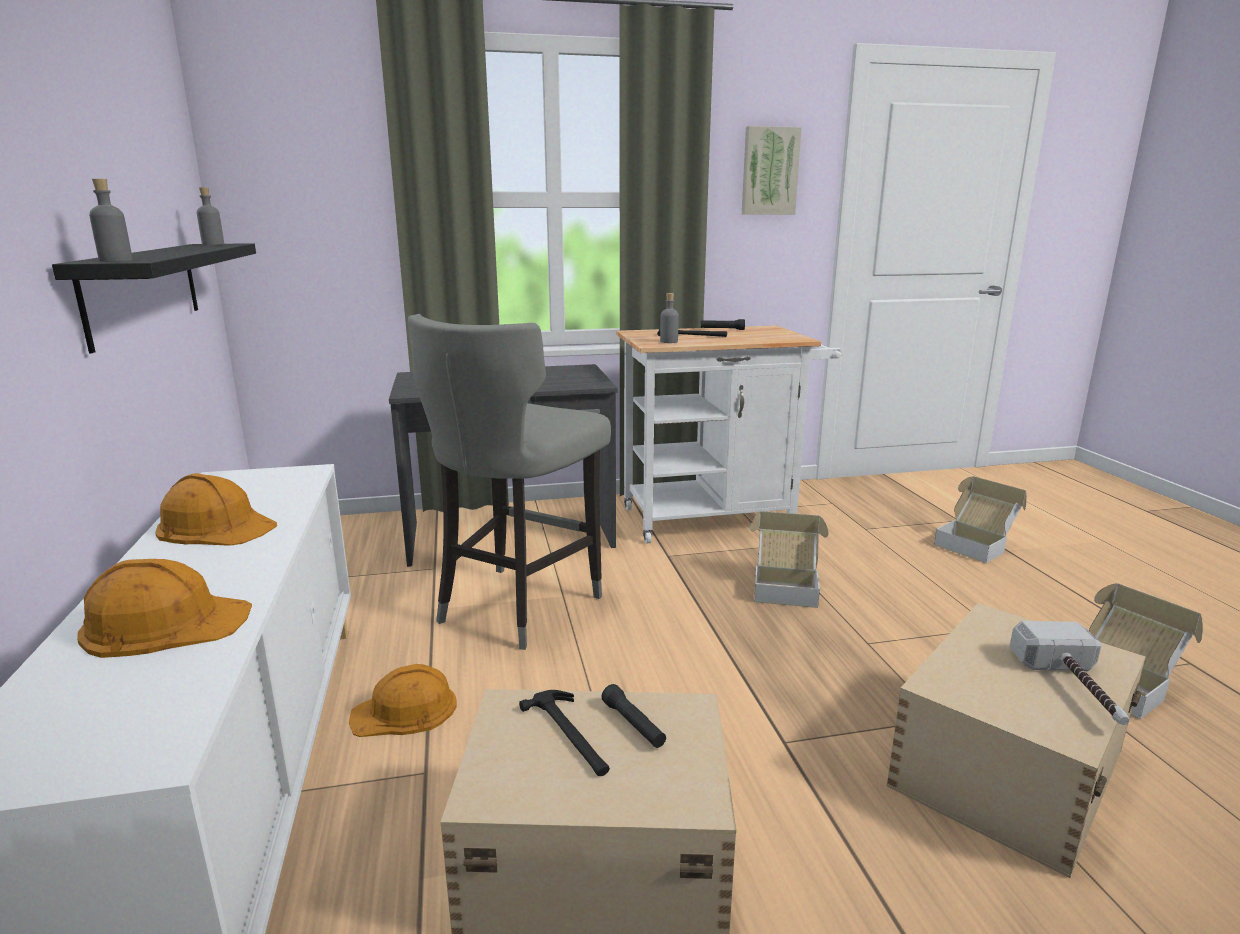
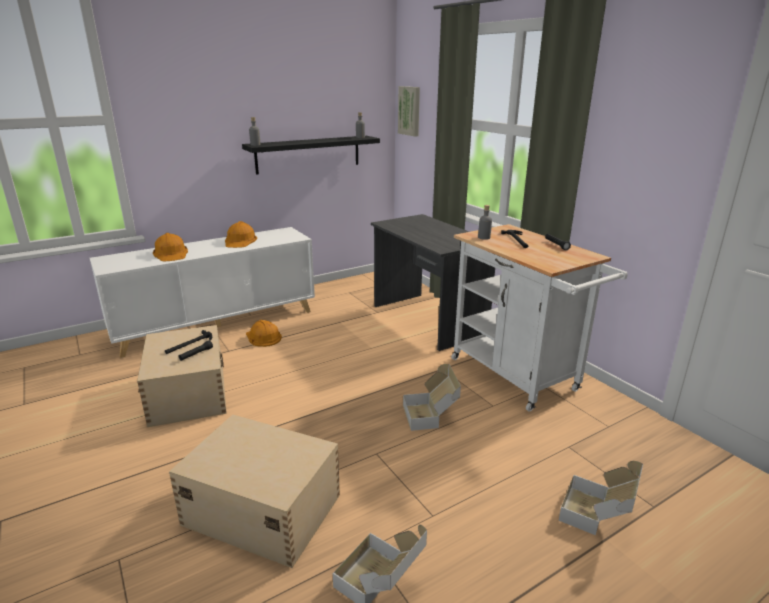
camera: 70 degrees right, 5 degrees up
grey stool [408,314,611,650] -> none
picture [742,126,802,215] -> picture moved to [398,86,420,137]
hammer [1010,621,1129,725] -> none

